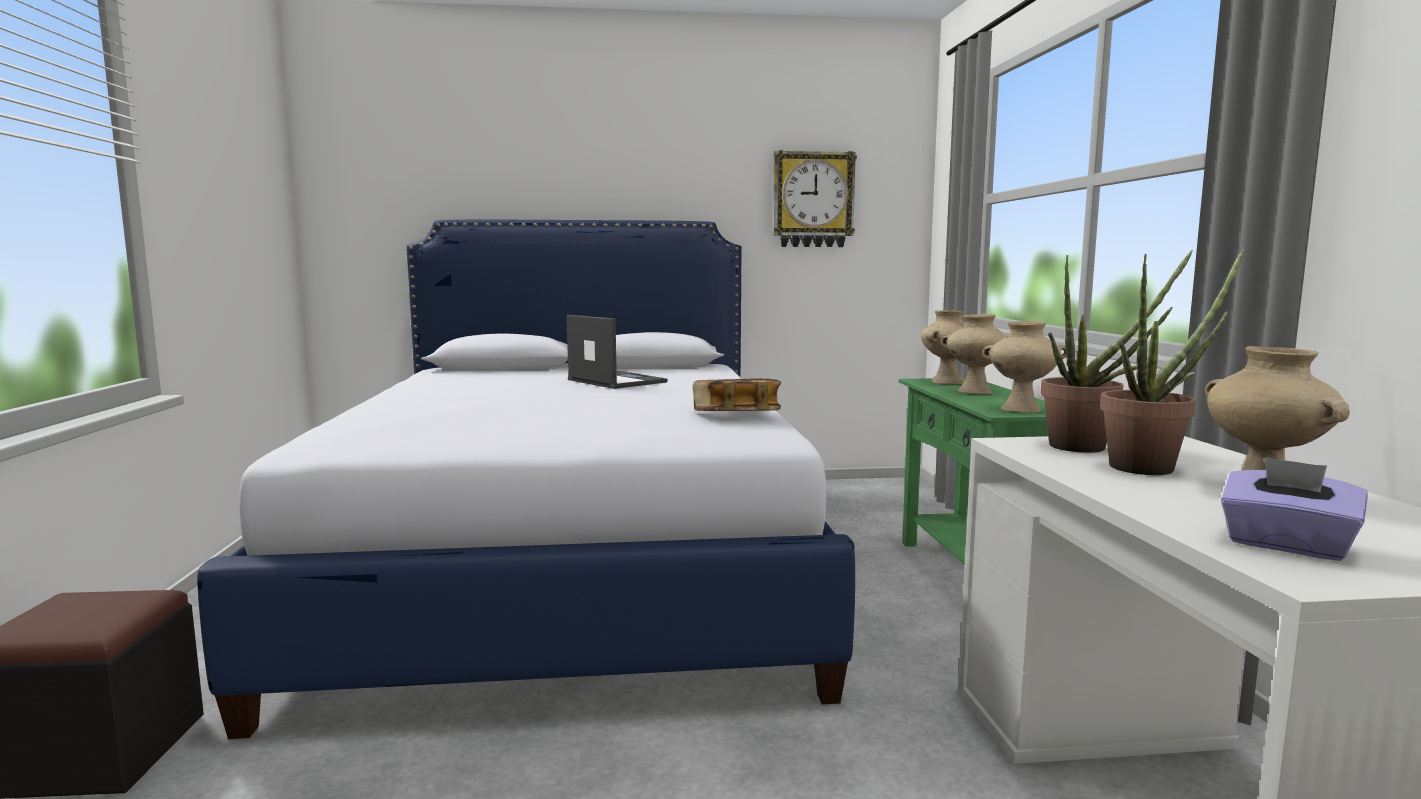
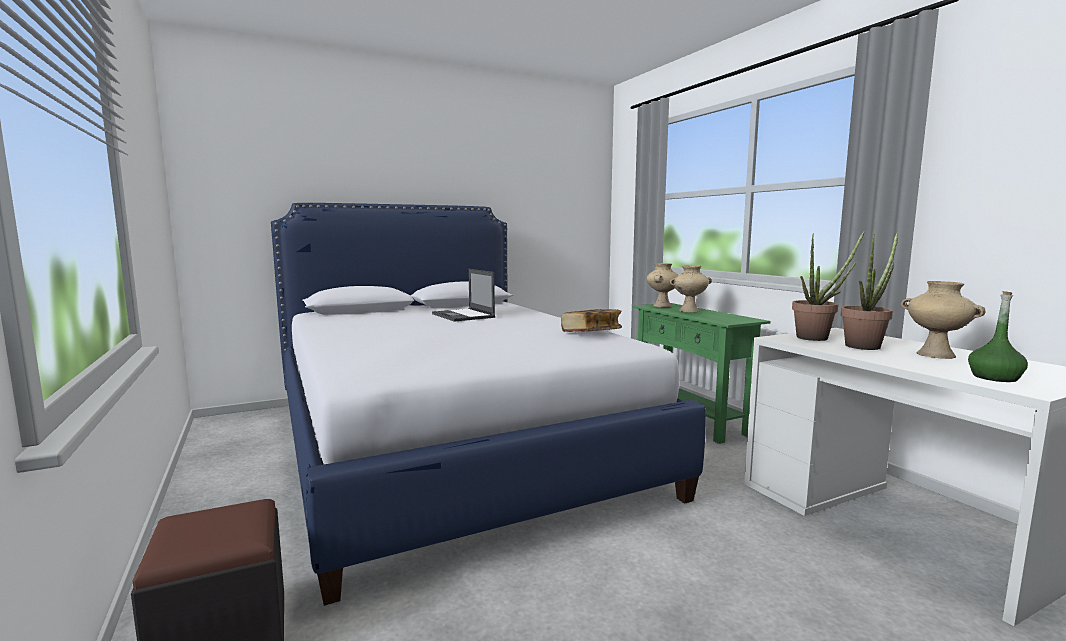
camera: 20 degrees left, 0 degrees up
laptop [567,315,668,389] -> laptop turned 150 degrees counterclockwise [432,269,495,322]
wall clock [773,150,857,247] -> none
beige vase [982,321,1067,413] -> none
purple tissue box [1221,457,1368,561] -> green bottle [968,291,1028,382]

